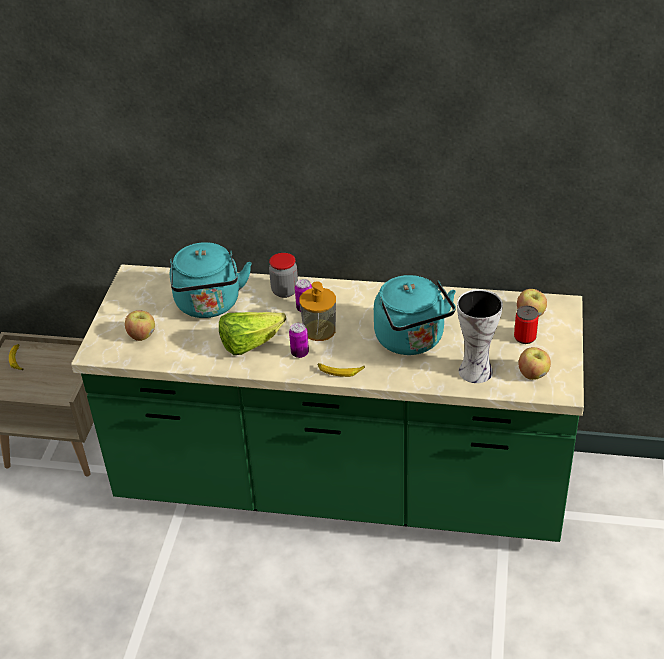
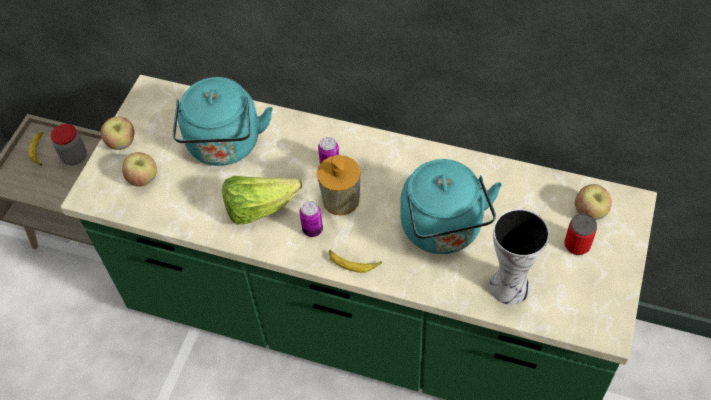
camera: 10 degrees right, 15 degrees up
jar [269,253,298,298] -> jar moved to [50,124,87,165]
apple [518,347,551,380] -> apple moved to [100,117,134,150]

